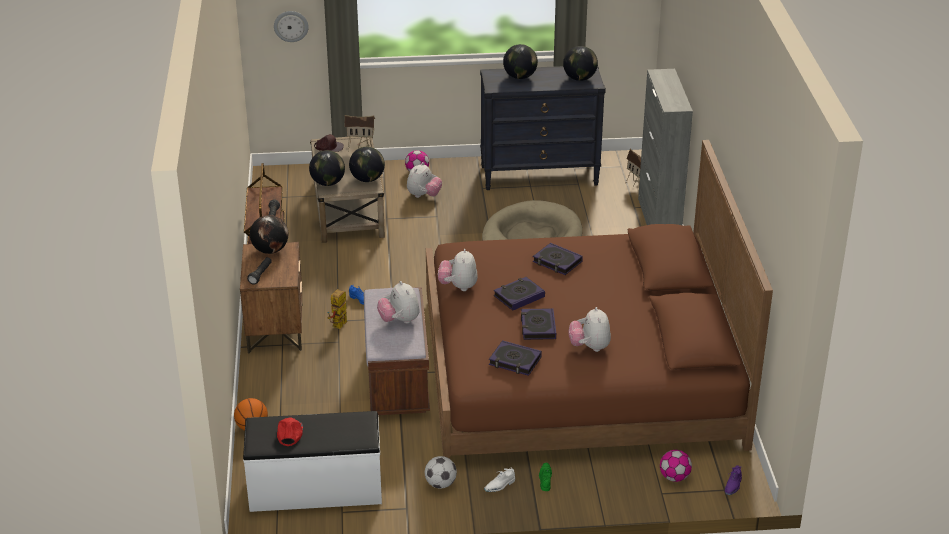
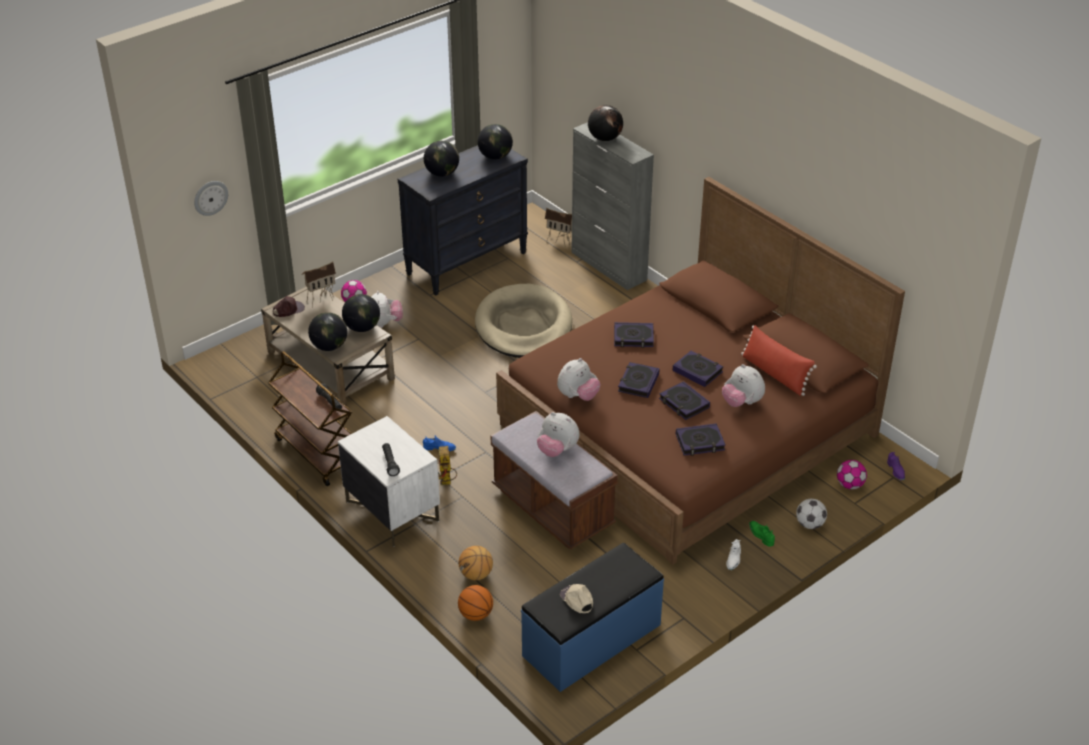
camera: 35 degrees left, 5 degrees up
brown nightstand [240,242,303,354] -> white nightstand [338,416,440,547]
white bench [243,411,382,512] -> blue bench [521,543,664,692]
globe [250,215,289,254] -> globe moved to [588,105,623,141]
red cap [277,417,303,446] -> beige cap [560,584,593,613]
football [425,456,457,489] -> football moved to [796,499,827,529]
plush toy [438,249,478,291] -> plush toy turned 105 degrees counterclockwise [557,358,601,401]
none -> basketball [459,546,493,580]
none -> book [673,351,723,387]
none -> red pillow [741,325,817,396]

